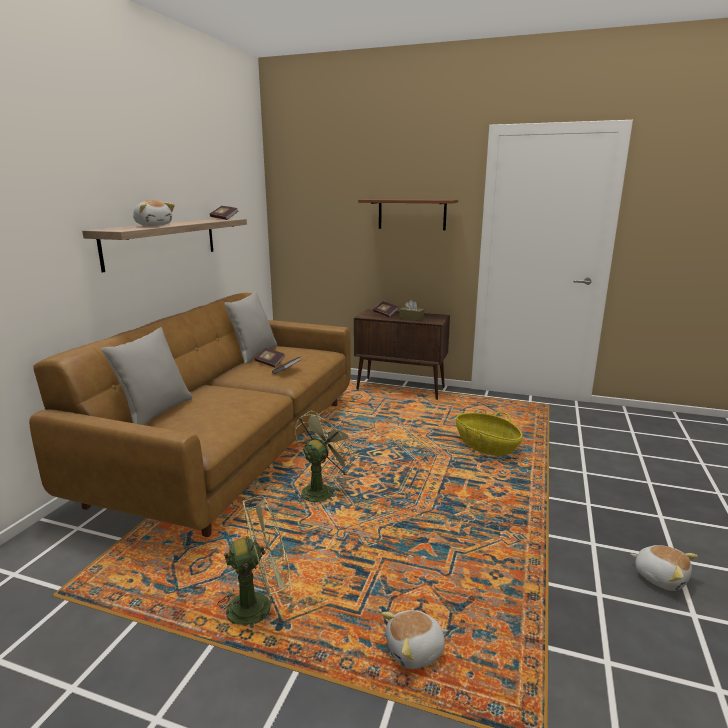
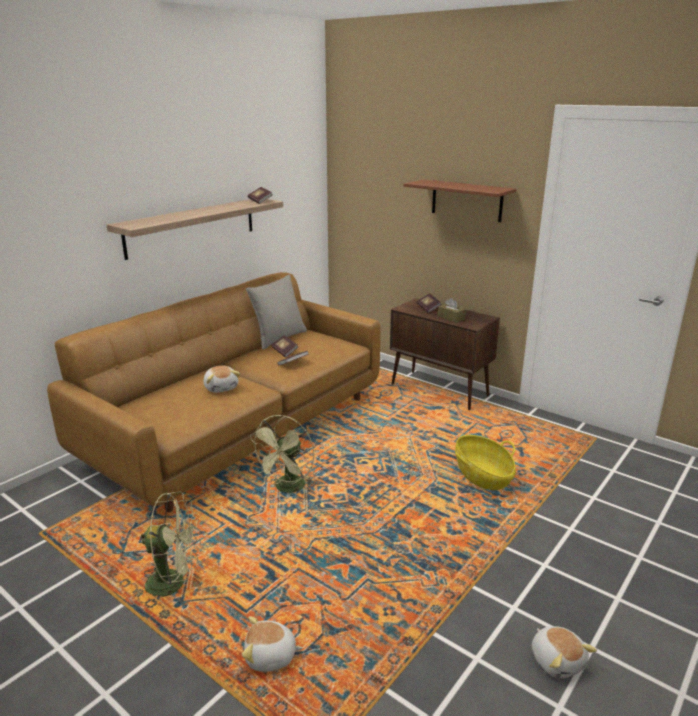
camera: 20 degrees right, 5 degrees up
grey pillow [102,327,192,425] -> none
plush toy [133,200,175,226] -> plush toy moved to [203,366,240,393]
green fan [293,410,358,502] -> green fan turned 150 degrees clockwise [249,415,314,493]

